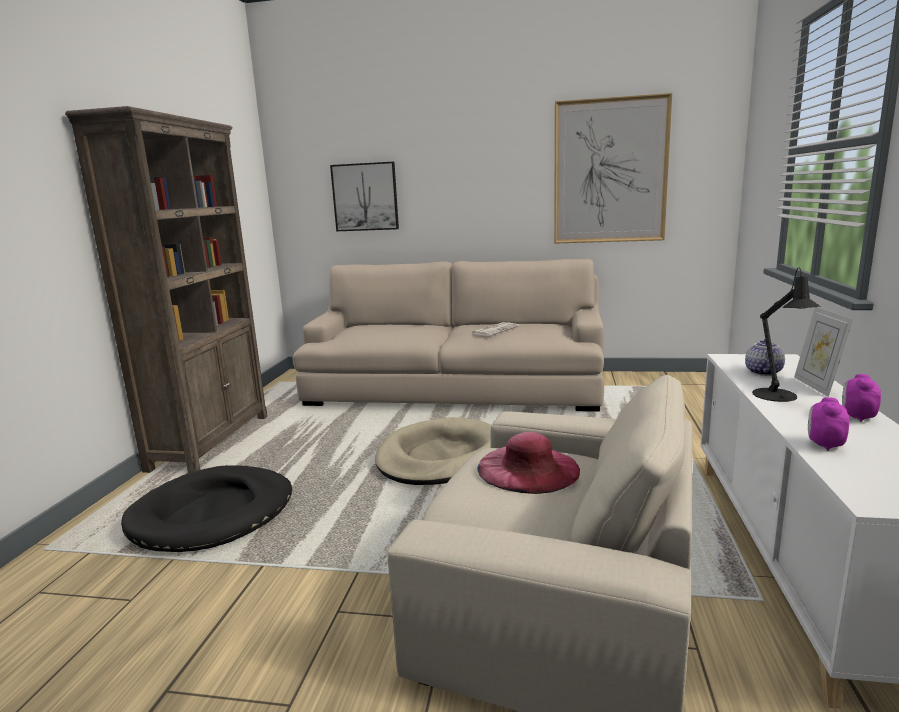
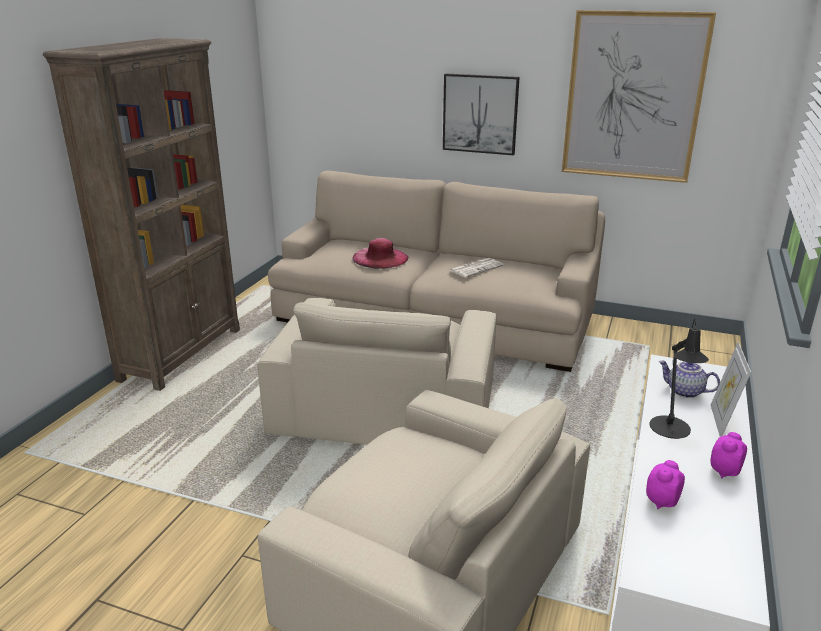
camera: 10 degrees right, 10 degrees up
black dog bed [121,465,292,552] -> none
picture [330,162,399,231] -> picture moved to [443,74,520,155]
beige dog bed [375,417,491,485] -> beige armchair [257,298,497,445]
pink hat [477,432,580,494] -> pink hat moved to [352,238,408,269]
teapot [745,339,785,376] -> teapot turned 90 degrees counterclockwise [659,361,720,398]

